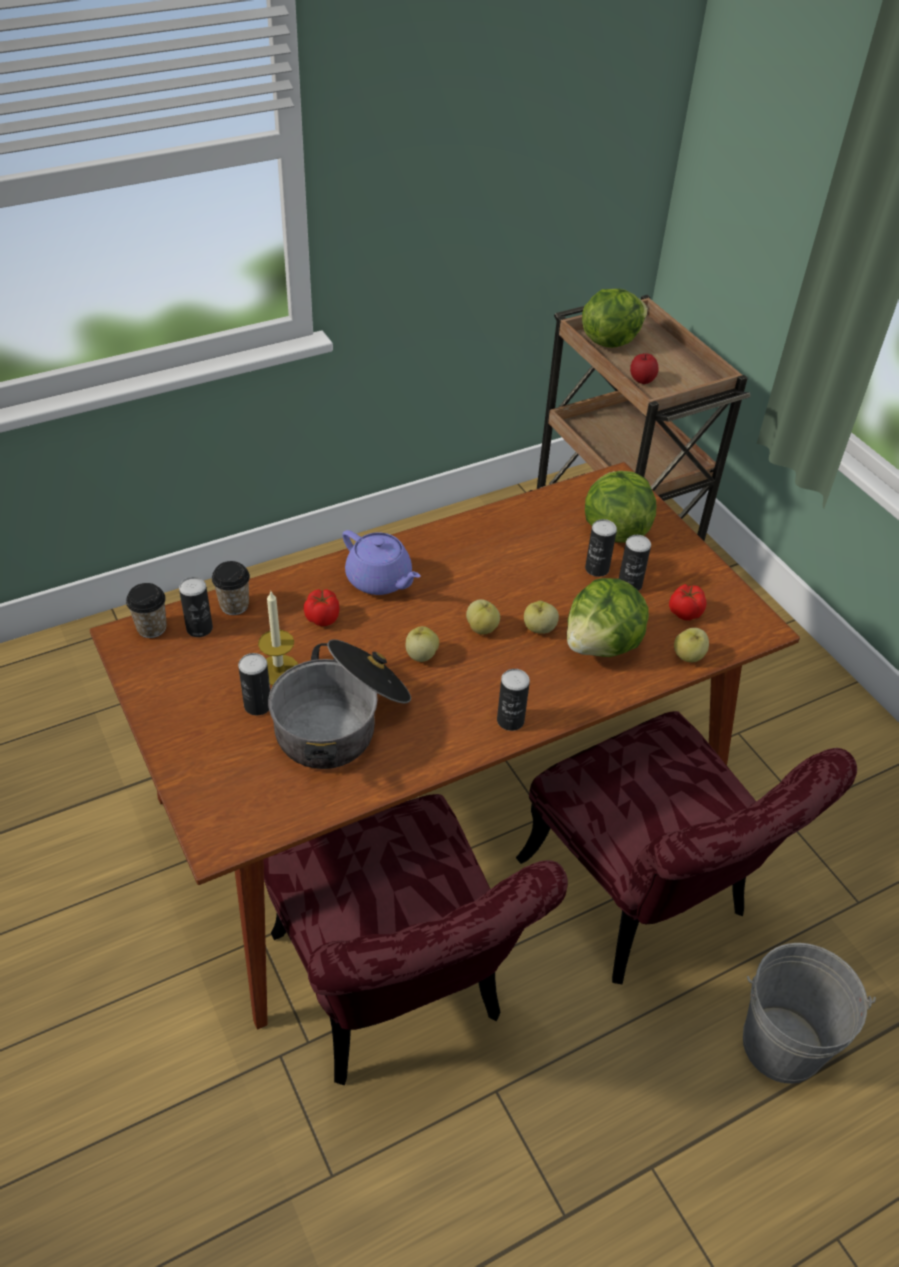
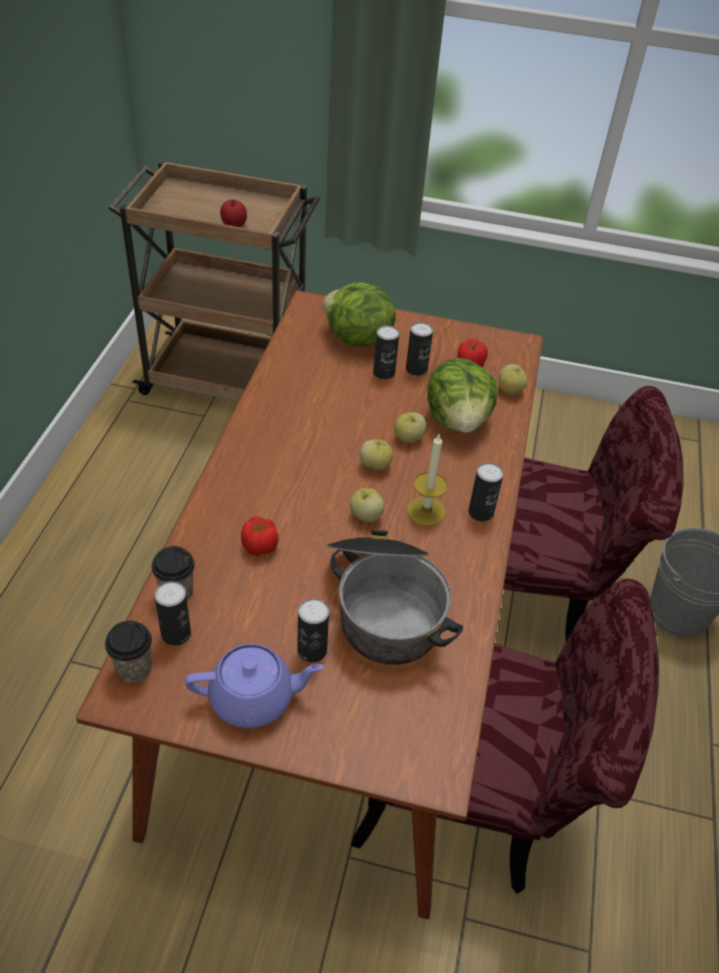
camera: 50 degrees left, 0 degrees up
candle [258,592,298,685] -> candle moved to [407,434,448,526]
purple teapot [342,530,421,595] -> purple teapot moved to [185,644,324,728]
lettuce [582,289,648,348] -> none

